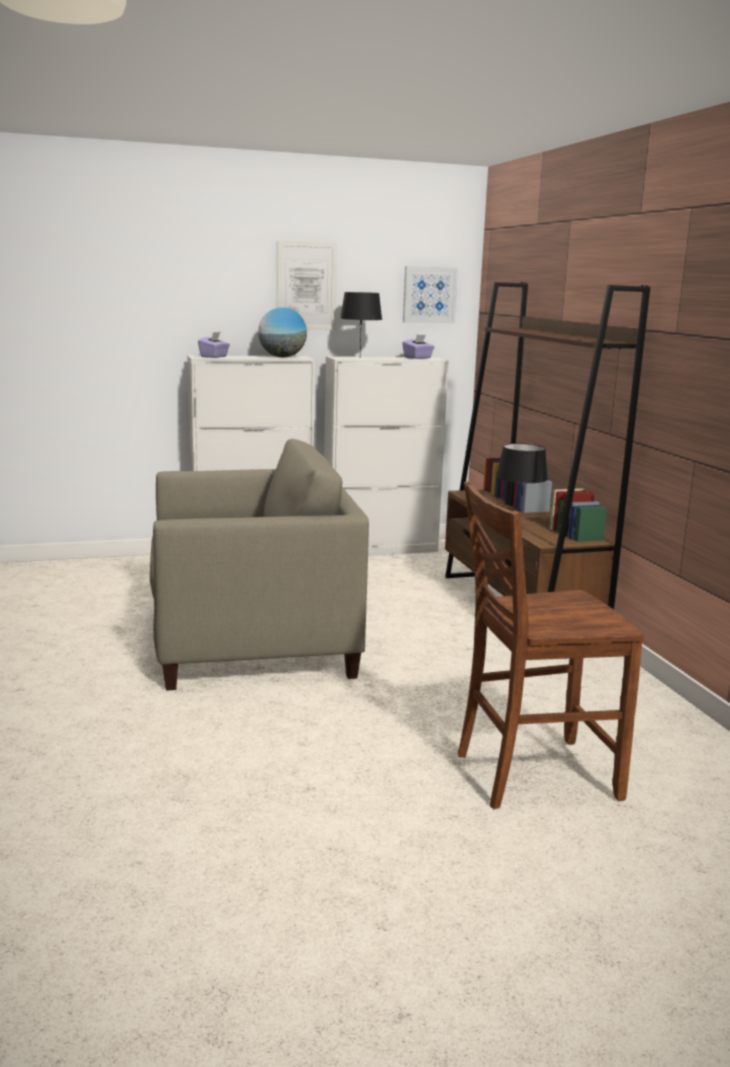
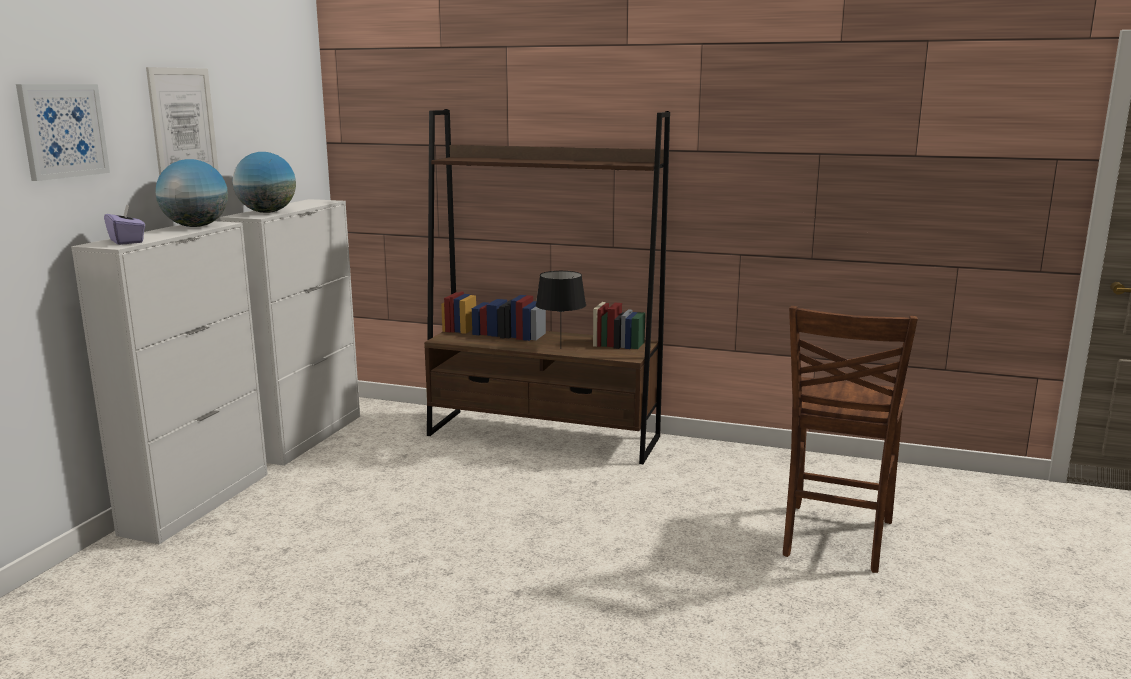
camera: 55 degrees left, 0 degrees up
beige armchair [150,439,369,691] -> none
black table lamp [340,292,382,354] -> globe [233,152,296,213]
purple tissue box [402,335,435,359] -> none
picture [403,266,458,324] -> picture moved to [16,84,110,181]

